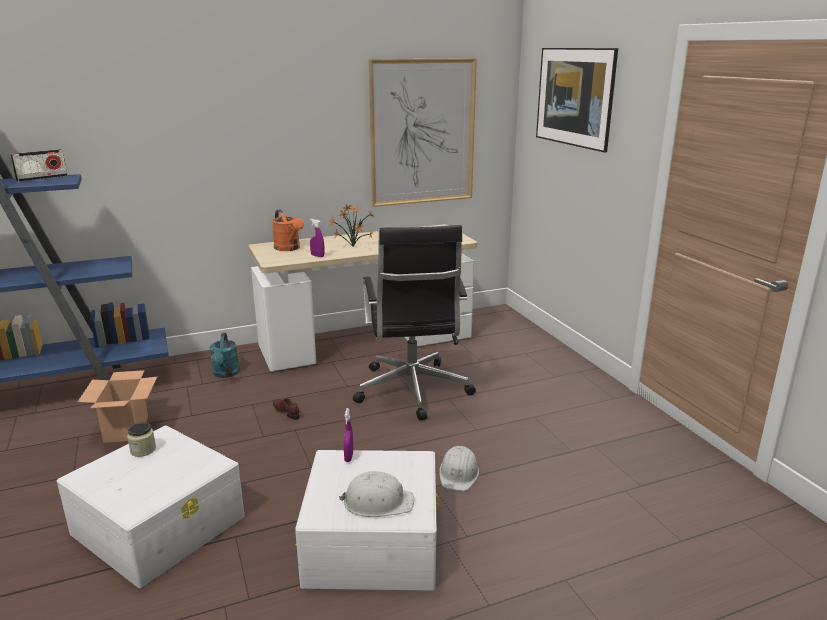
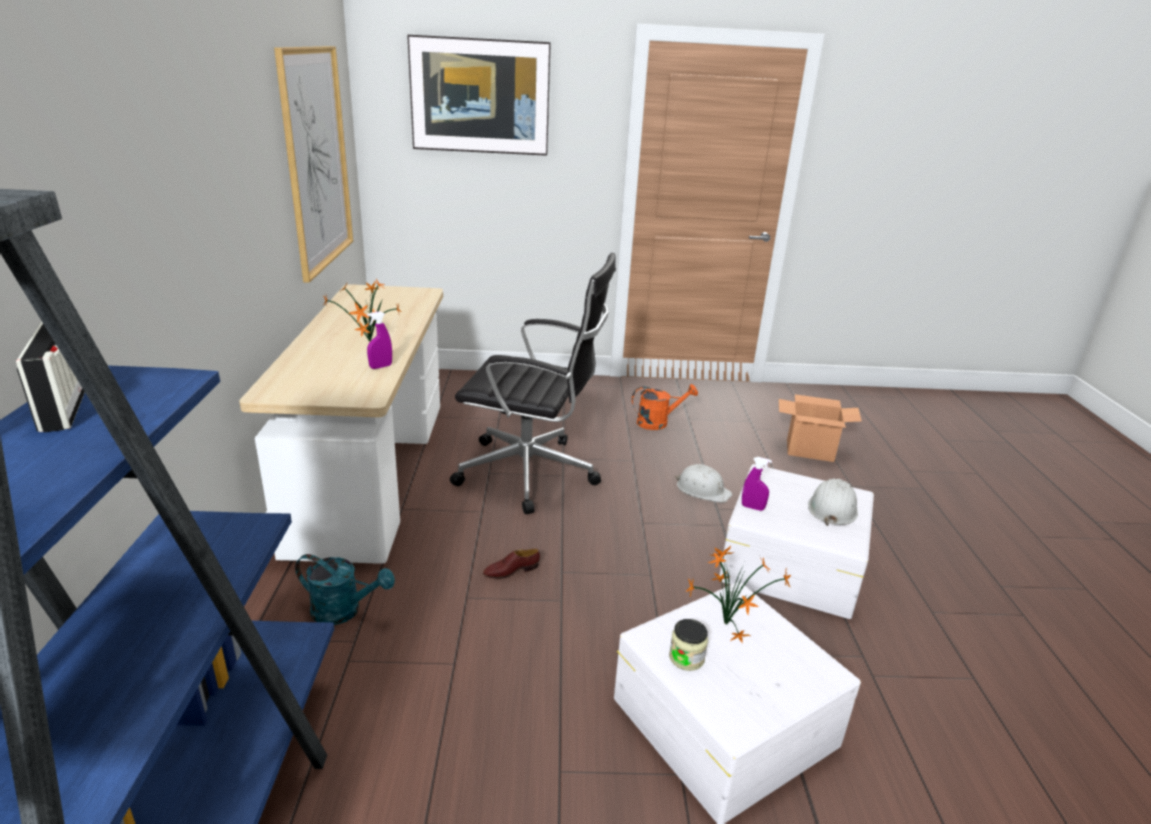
camera: 70 degrees left, 5 degrees up
cardboard box [78,370,157,443] -> cardboard box moved to [779,394,862,462]
orange watering can [272,209,304,251] -> orange watering can moved to [632,384,698,430]
none -> potted plant [686,546,791,642]

